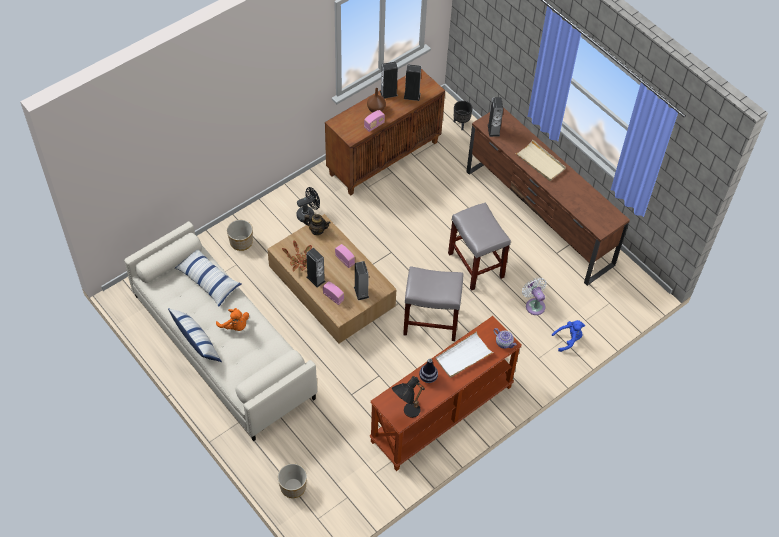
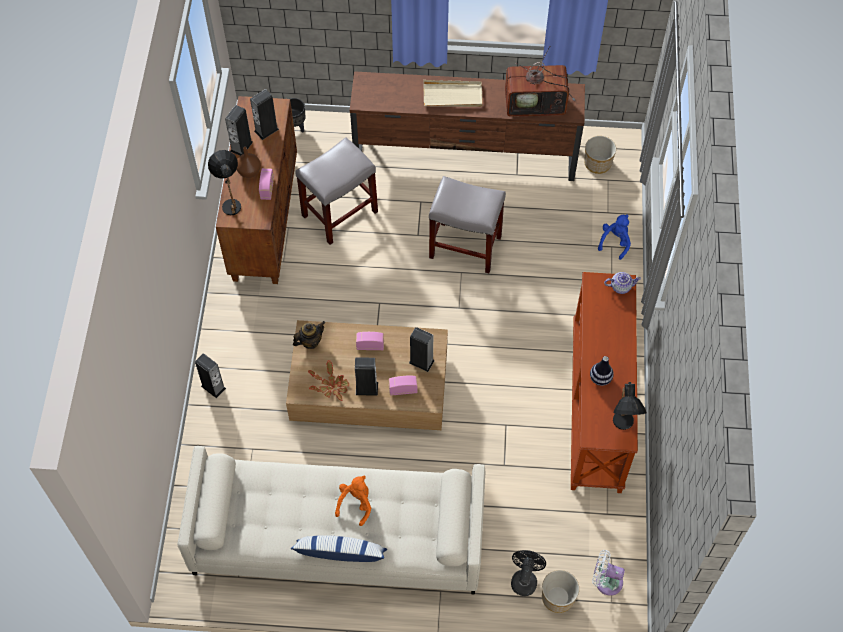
camera: 45 degrees left, 5 degrees up
pillow [175,249,241,307] -> none
orange plush toy [216,308,249,331] -> orange plush toy turned 60 degrees counterclockwise [335,476,371,526]
planter [227,220,253,251] -> planter moved to [584,136,616,174]
black fan [296,187,320,222] -> black fan moved to [511,550,546,596]
grey stool [403,266,463,341] -> grey stool moved to [295,137,378,245]
white tray [435,331,494,378] -> none
speaker [488,97,503,137] -> speaker moved to [195,353,226,398]
white fan [522,277,546,315] -> white fan moved to [592,550,625,596]
none -> black table lamp [208,150,241,215]
none -> television [505,46,575,117]

